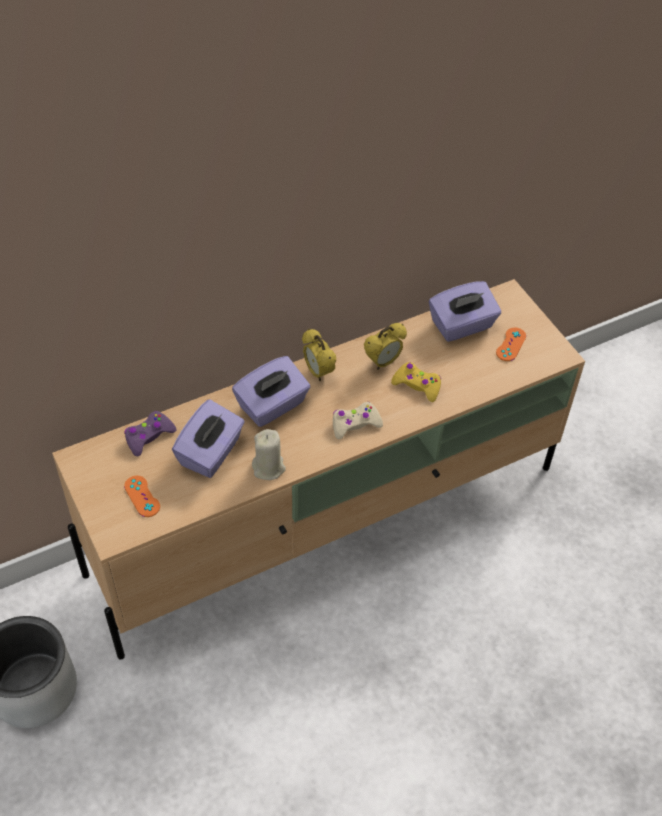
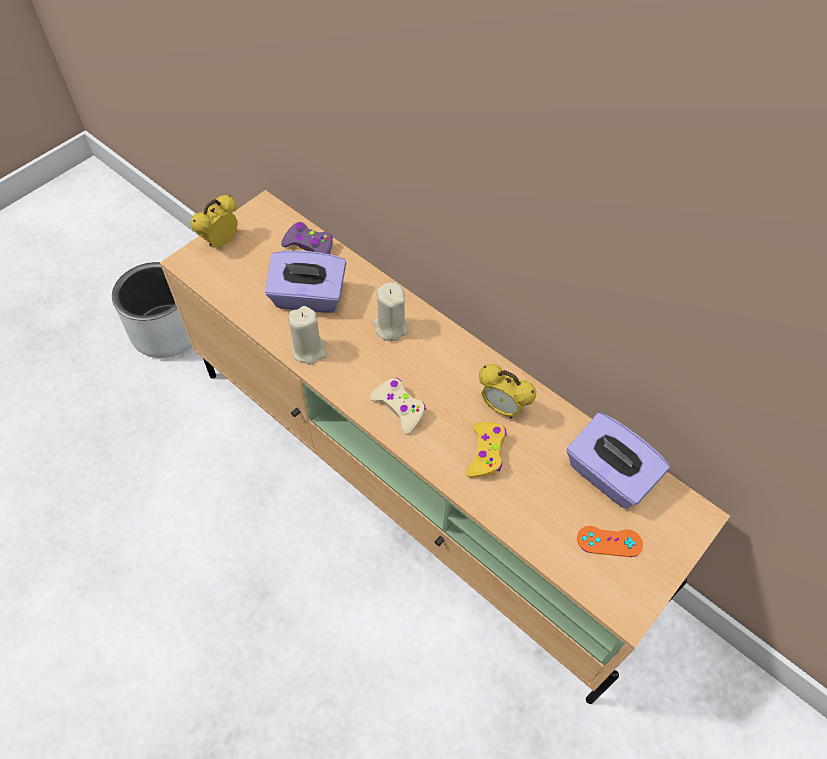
camera: 70 degrees right, 5 degrees up
orange game controller [124,476,160,517] -> none
purple tissue box [232,356,310,427] -> beige candle [372,282,408,341]
alarm clock [302,329,336,381] -> alarm clock moved to [190,195,238,247]

